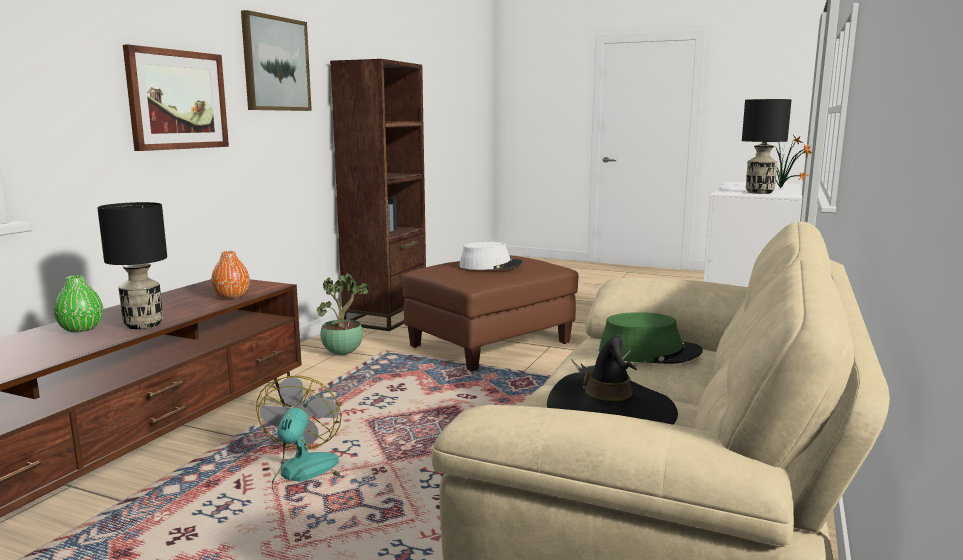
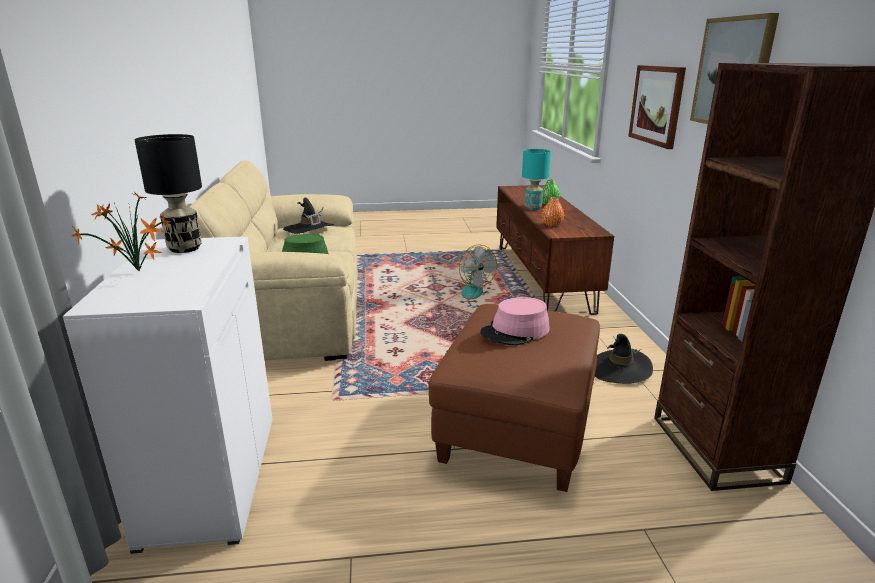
camera: 150 degrees right, 10 degrees up
black table lamp [97,202,167,329] -> turquoise table lamp [522,149,551,210]
potted plant [317,273,370,355] -> black hat [595,334,653,384]
white hat [459,242,523,270] -> pink hat [480,297,550,345]

